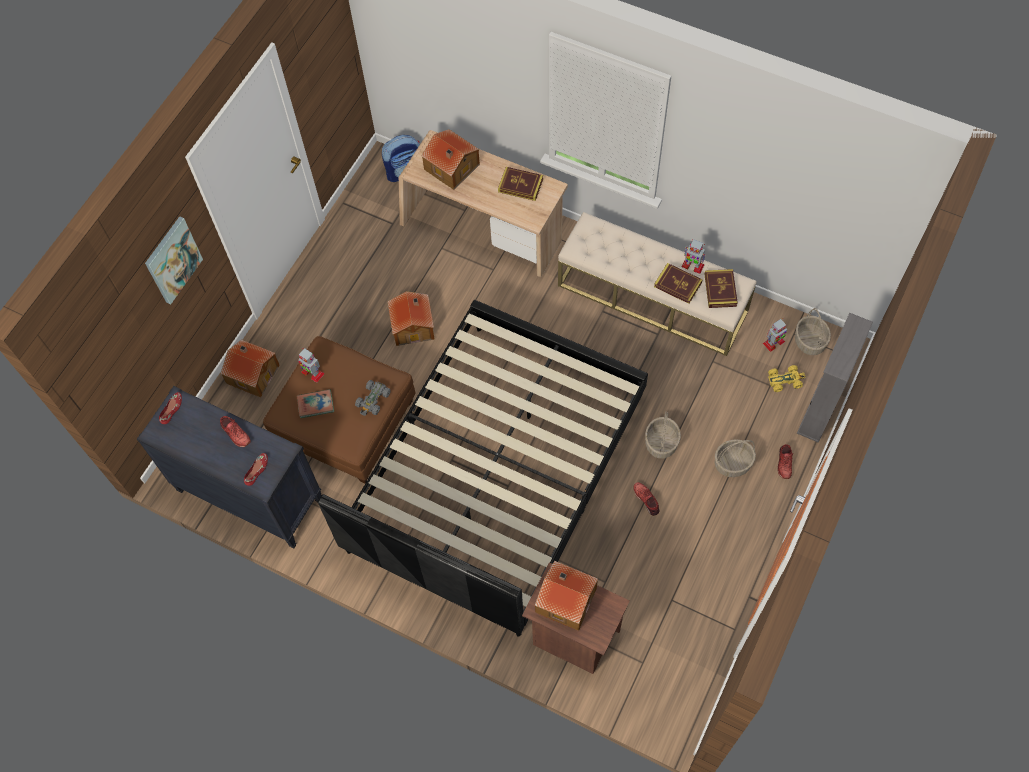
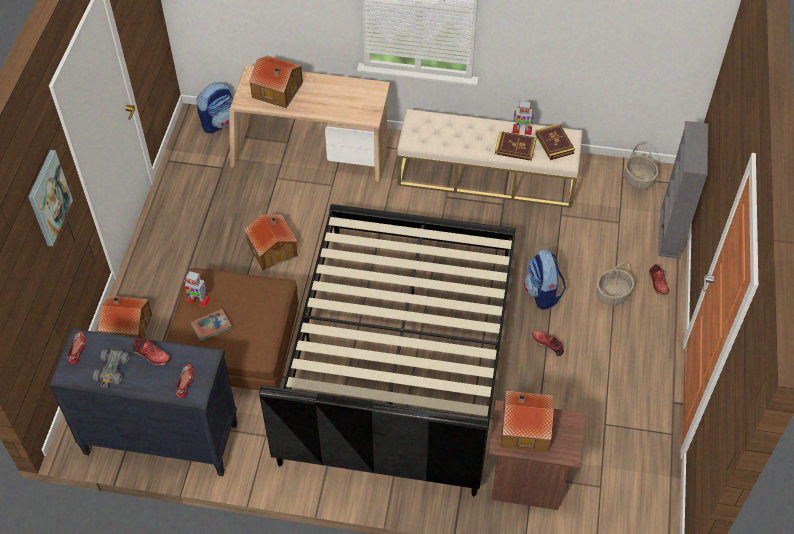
camera: 20 degrees left, 10 degrees down
grey toy car [355,380,391,416] -> grey toy car moved to [93,349,130,388]
book [498,167,543,201] -> none
basket [645,412,681,459] -> backpack [524,249,566,310]
toy robot [763,318,787,352] -> none
yellow toy car [768,365,806,392] -> none

